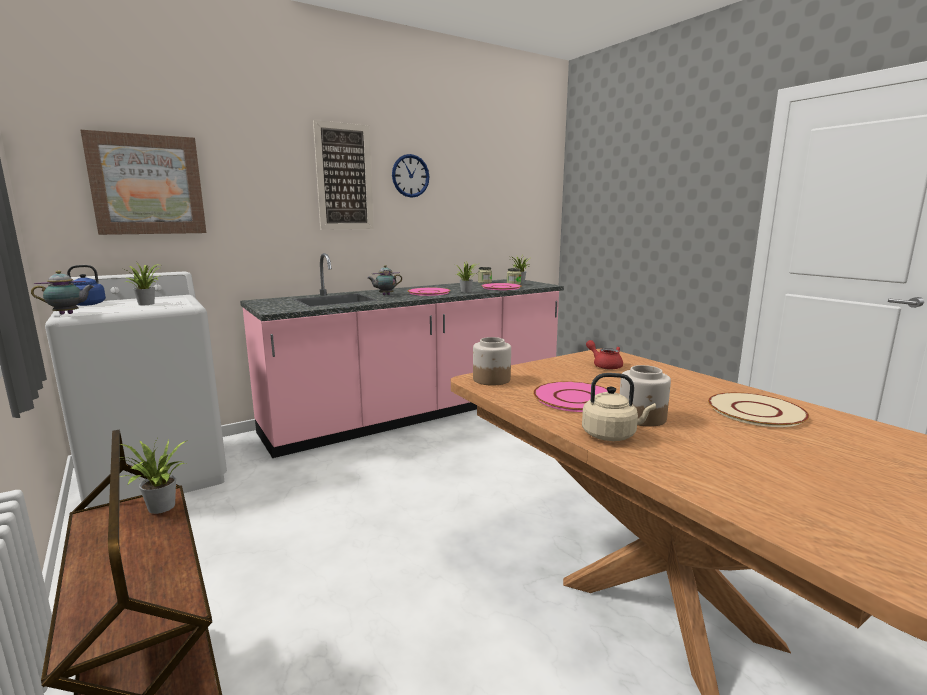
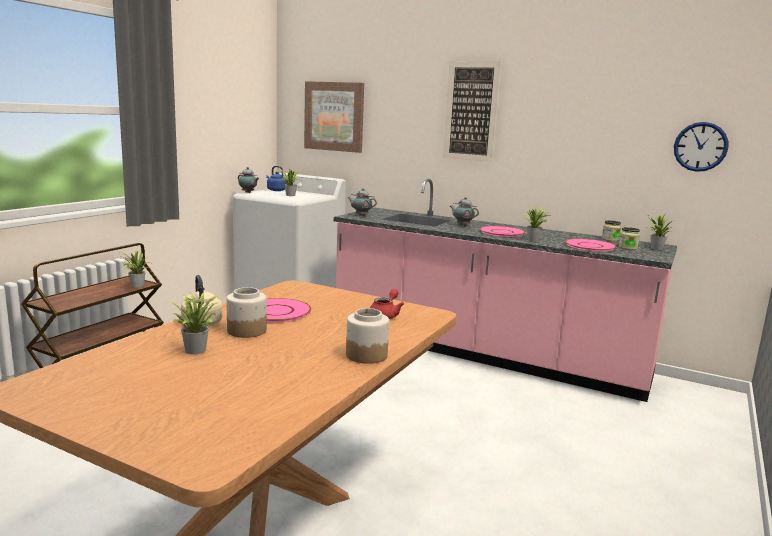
camera: 60 degrees right, 0 degrees up
wall clock [392,154,429,198] -> wall clock moved to [674,122,728,172]
jar [473,337,511,386] -> jar moved to [346,308,389,364]
beige plate [708,392,809,427] -> none
none -> potted plant [168,291,221,354]
none -> teapot [348,188,377,216]

